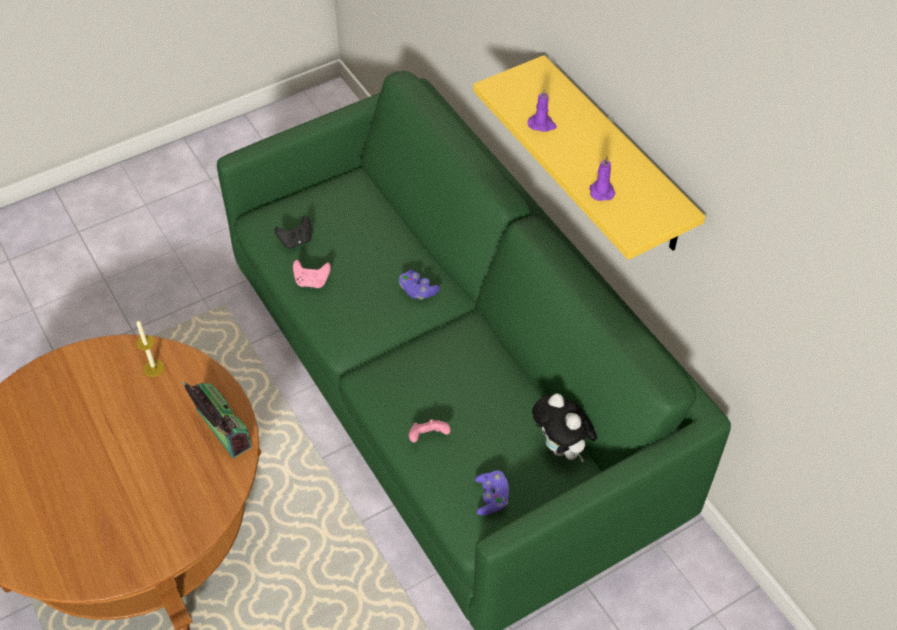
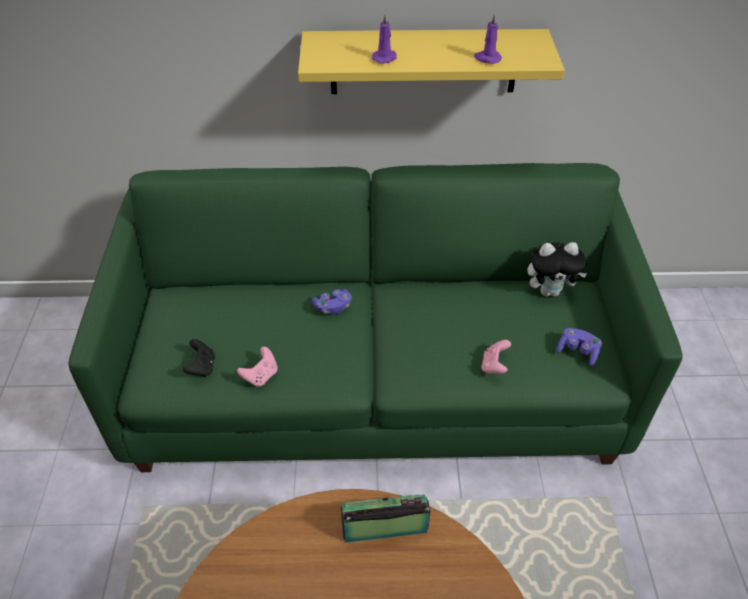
camera: 60 degrees left, 5 degrees down
candle [136,320,165,377] -> none

